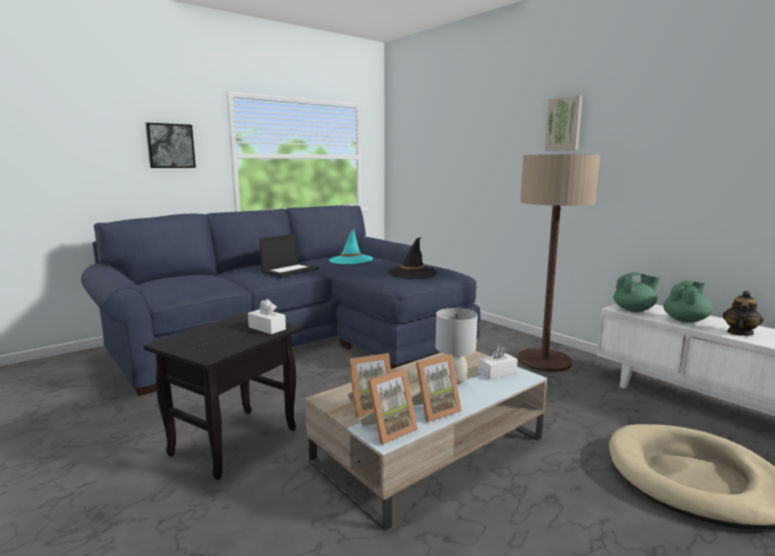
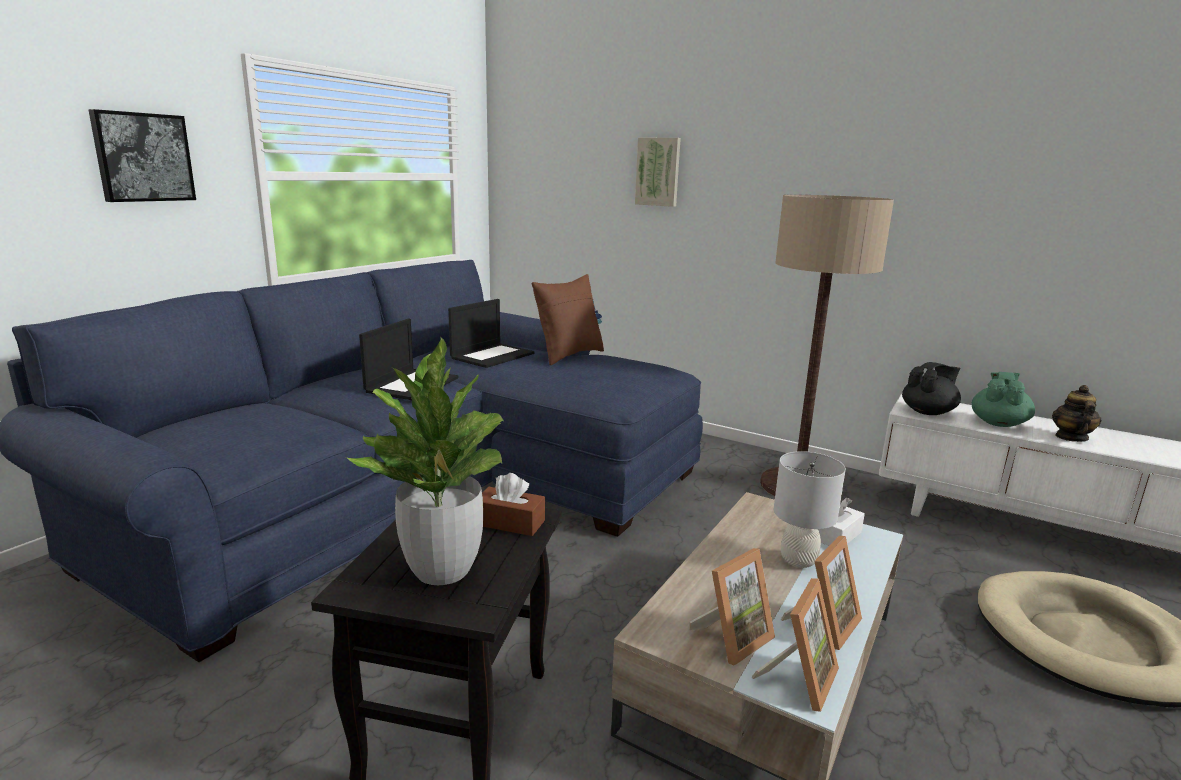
camera: 20 degrees left, 5 degrees up
white tissue box [248,299,286,334] -> brown tissue box [482,473,545,536]
turquoise hat [329,229,373,264] -> laptop [448,299,534,368]
black hat [388,237,437,279] -> none
picture [545,95,583,151] -> picture moved to [635,138,681,207]
green teapot [613,272,660,312] -> black teapot [902,362,961,415]
none -> potted plant [346,337,504,585]
none -> brown pillow [531,274,604,365]

